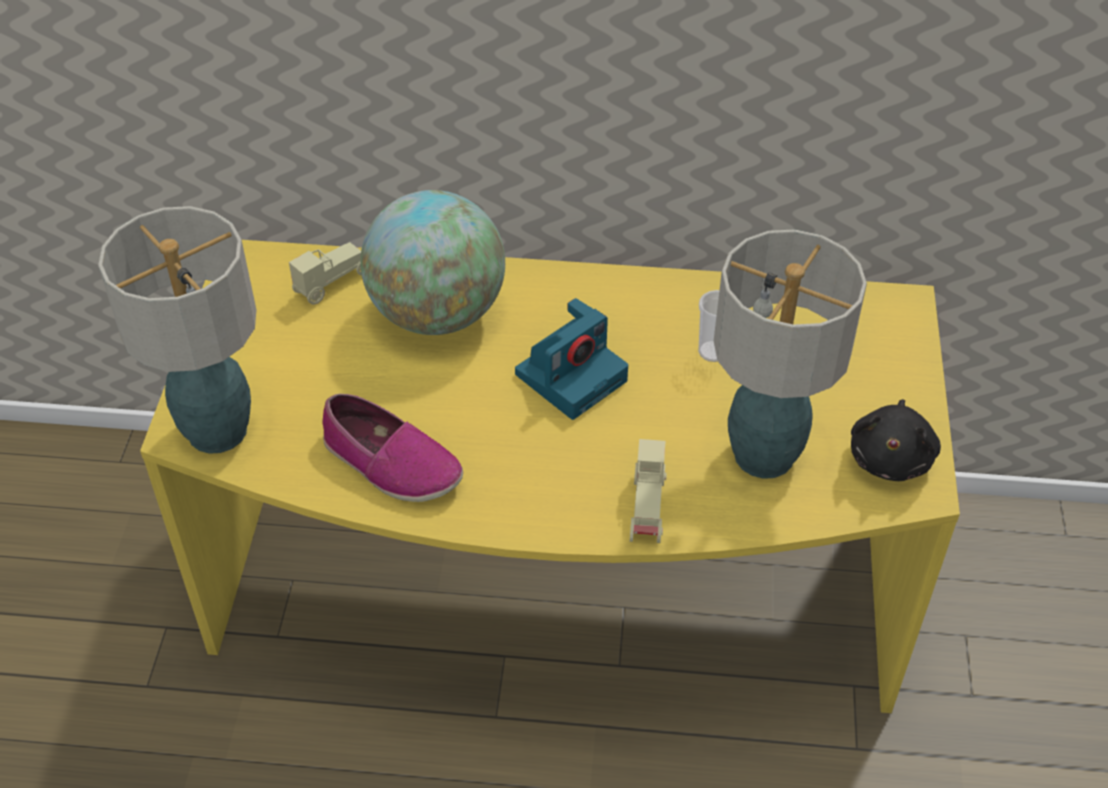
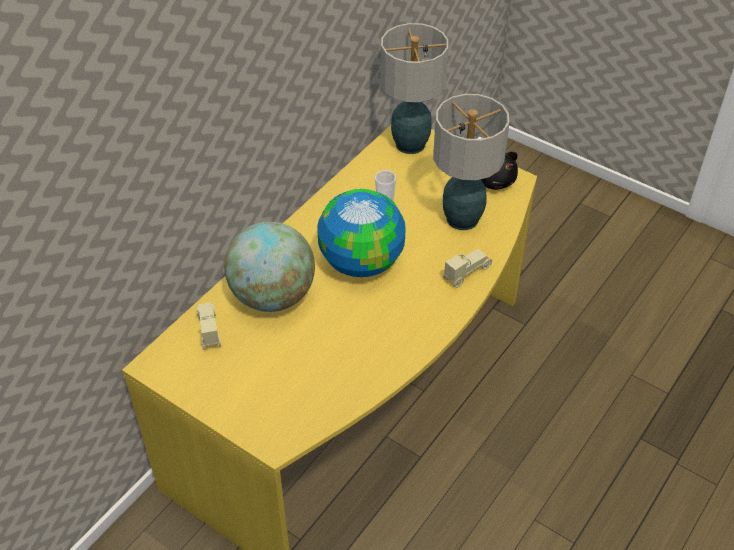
camera: 60 degrees left, 0 degrees up
table lamp [98,206,256,454] -> table lamp moved to [380,23,449,154]
shoe [322,394,463,502] -> none
camera [515,298,628,420] -> globe [317,189,406,277]
beige toy car [630,439,667,543] -> beige toy car turned 75 degrees counterclockwise [443,249,492,288]

